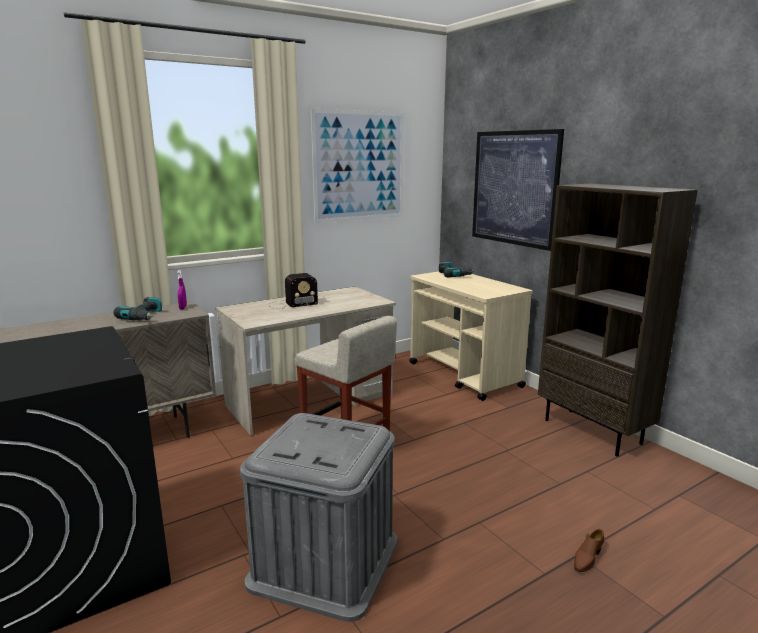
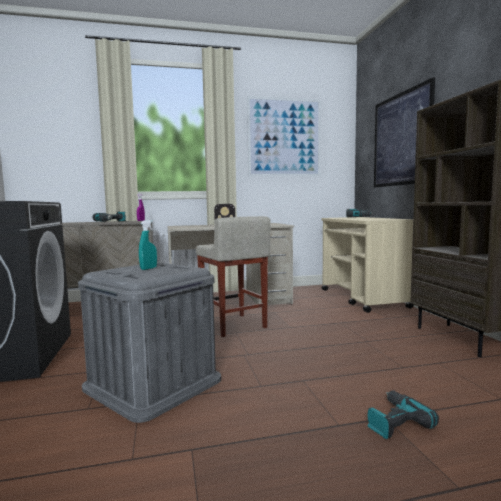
camera: 20 degrees right, 10 degrees down
brown shoe [574,529,604,572] -> power drill [368,390,439,439]
none -> turquoise spray bottle [139,220,157,270]

